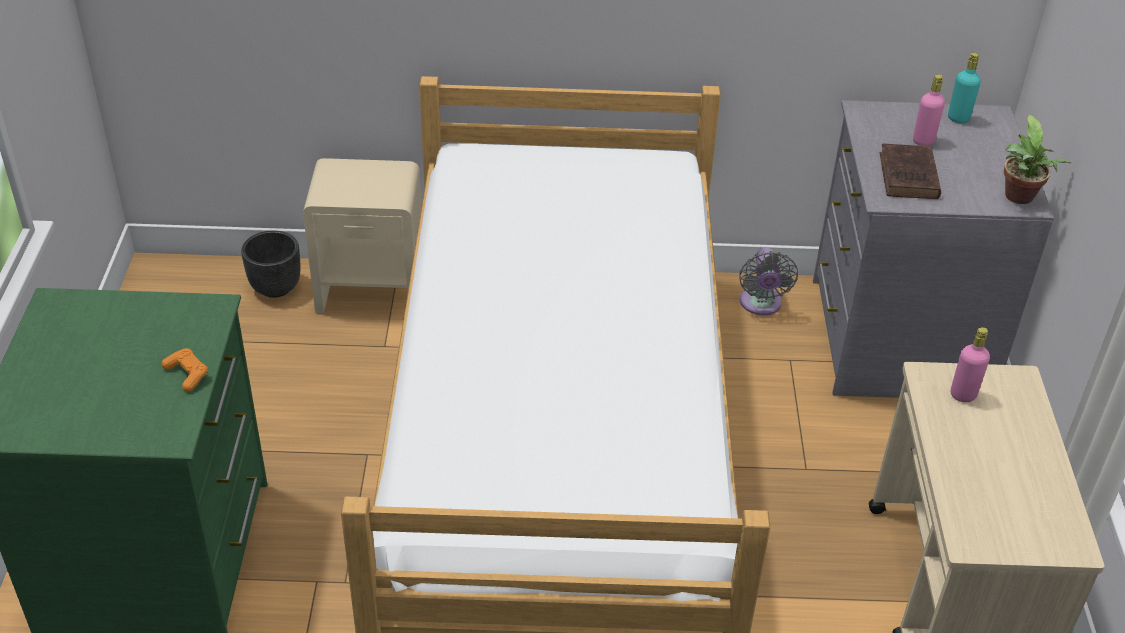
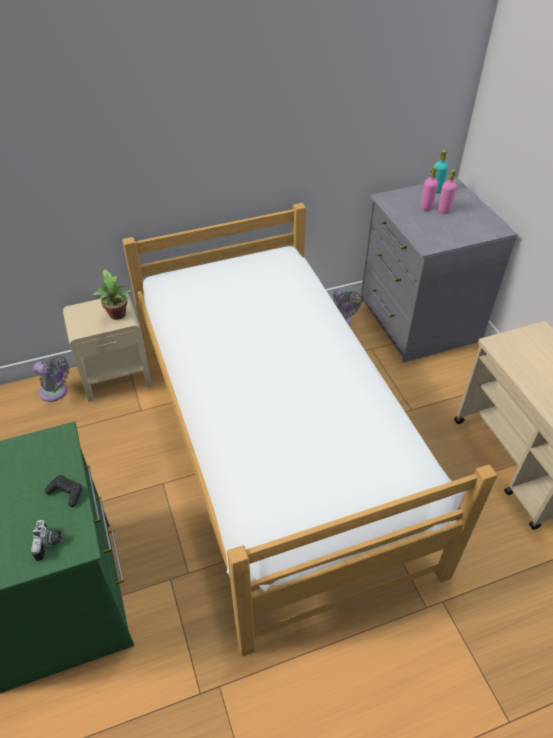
camera: 20 degrees left, 5 degrees up
orange game controller [162,348,208,392] -> black game controller [45,475,82,507]
black planter [241,230,301,298] -> grey fan [33,356,70,402]
brown book [880,143,941,199] -> none
pink bottle [951,327,990,402] -> pink bottle moved to [438,169,457,214]
potted plant [1004,115,1071,204] -> potted plant moved to [92,269,135,320]
none -> camera [31,520,62,561]

